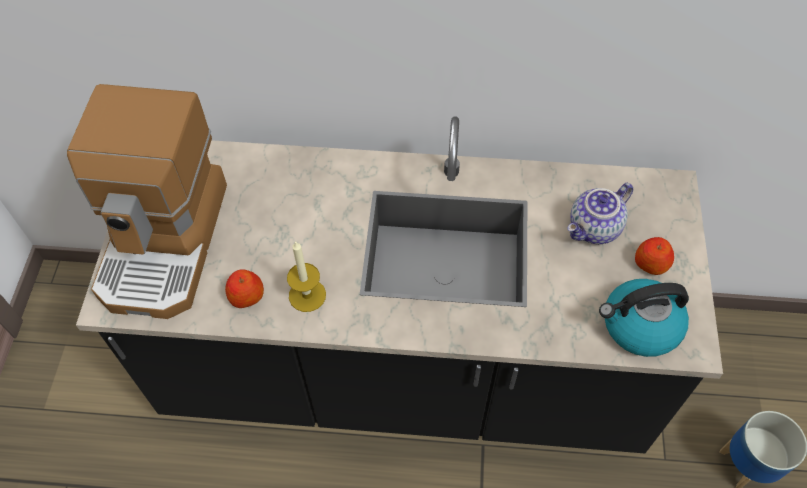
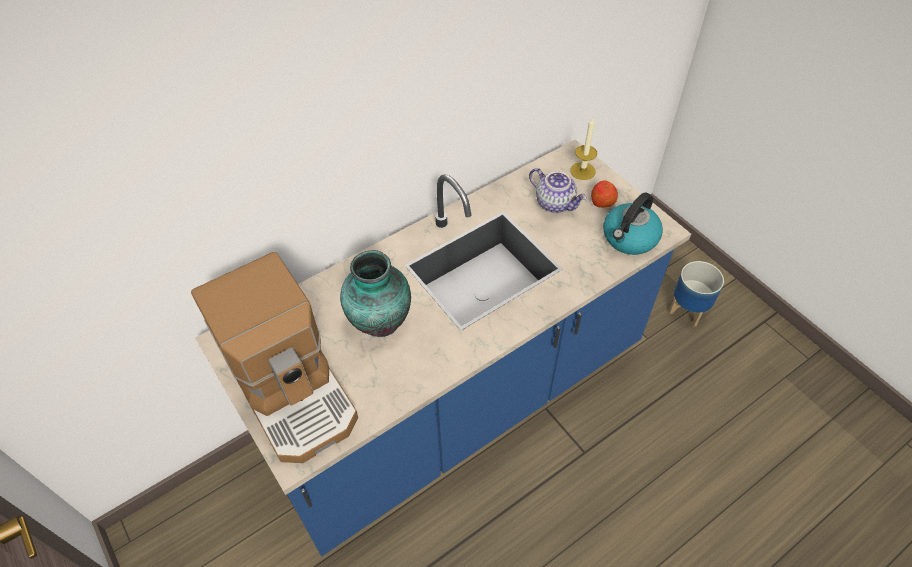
camera: 40 degrees left, 5 degrees down
black counter [76,116,723,453] -> blue counter [195,139,691,556]
apple [225,269,264,308] -> none
candle [287,241,326,312] -> candle moved to [570,118,597,180]
teapot [567,183,633,244] -> teapot turned 60 degrees counterclockwise [529,168,587,213]
none -> vase [340,250,411,337]

